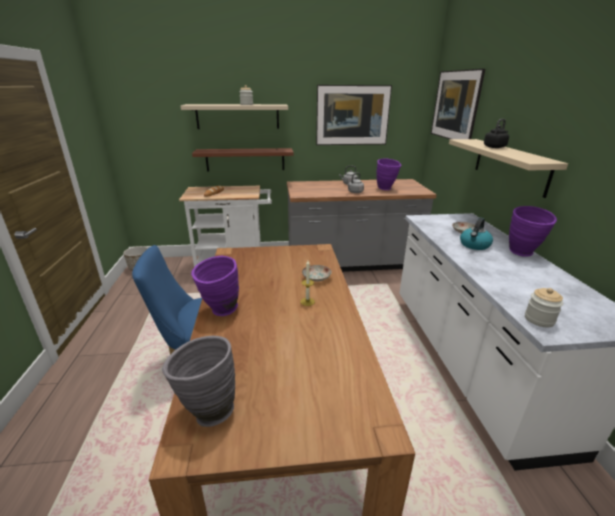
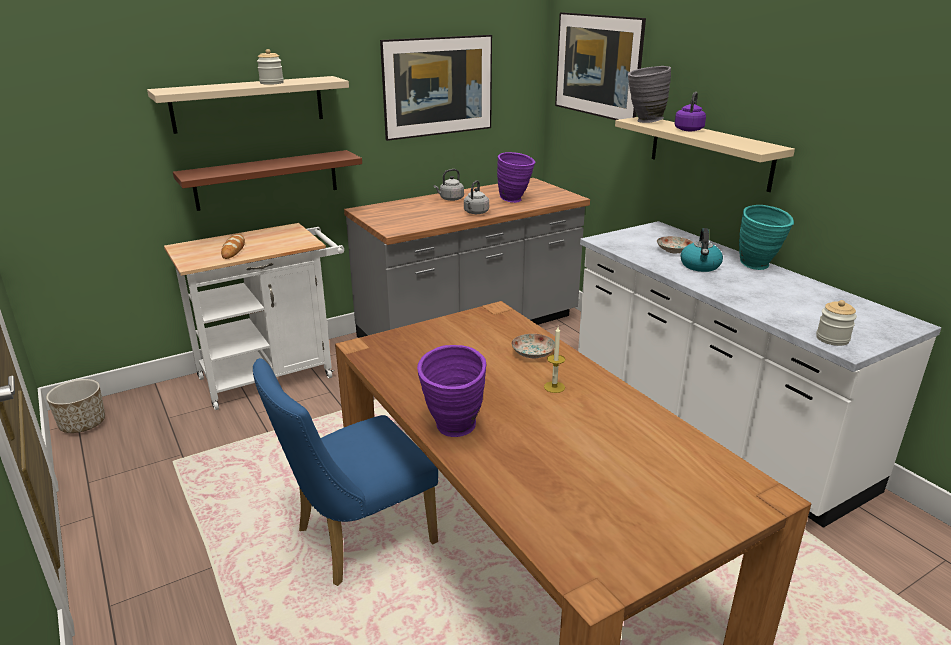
camera: 25 degrees left, 0 degrees up
grey vase [162,336,235,427] -> grey vase moved to [628,66,671,123]
black kettle [484,119,509,148] -> purple kettle [675,92,706,131]
purple vase [509,206,557,257] -> turquoise vase [739,205,794,270]

